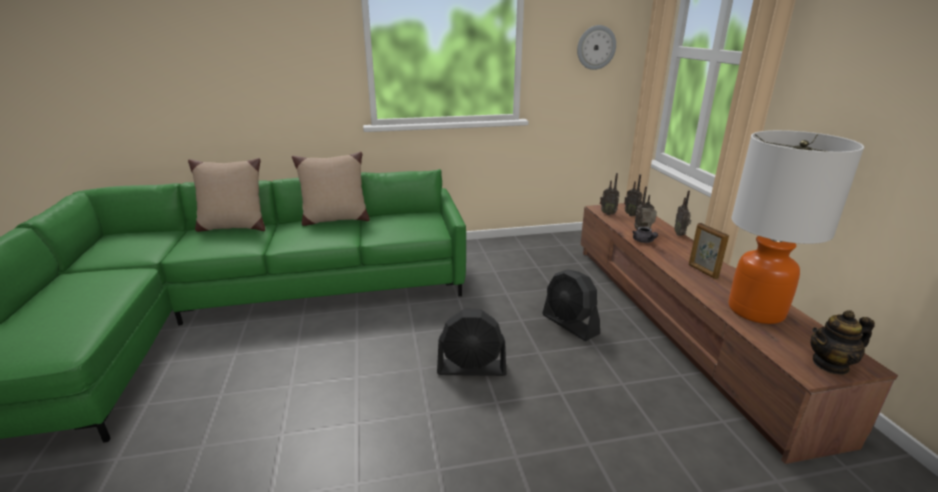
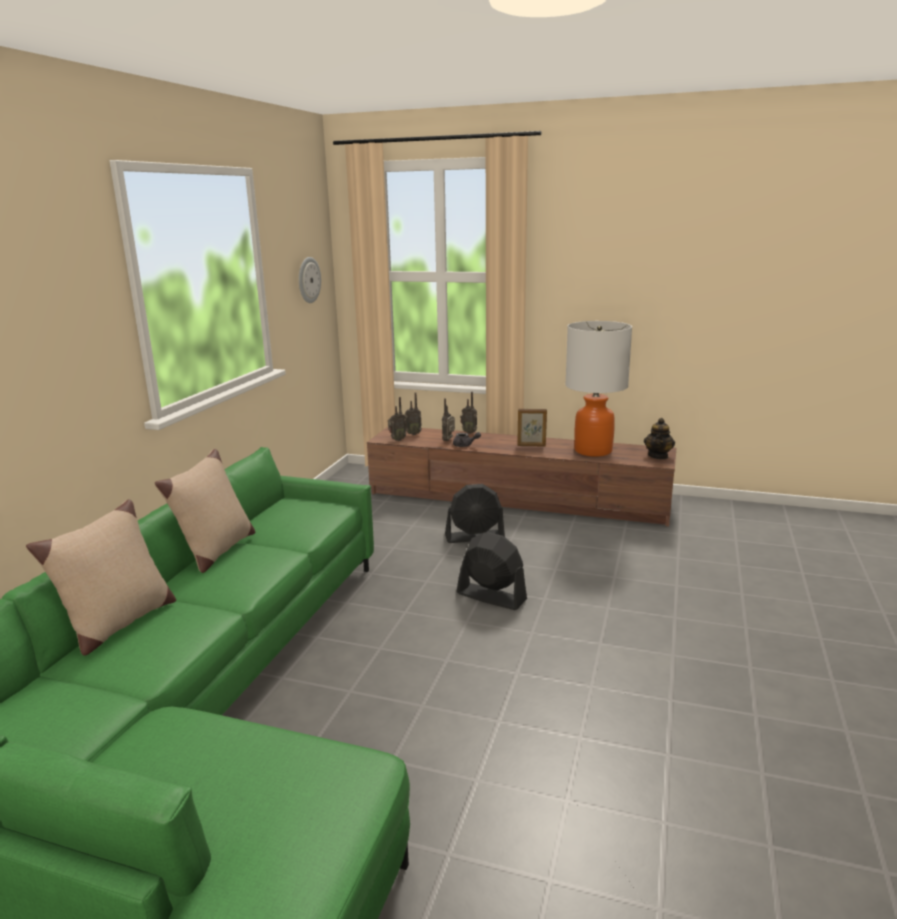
camera: 60 degrees left, 5 degrees down
black fan [437,309,507,376] -> black fan turned 90 degrees counterclockwise [457,532,527,610]

